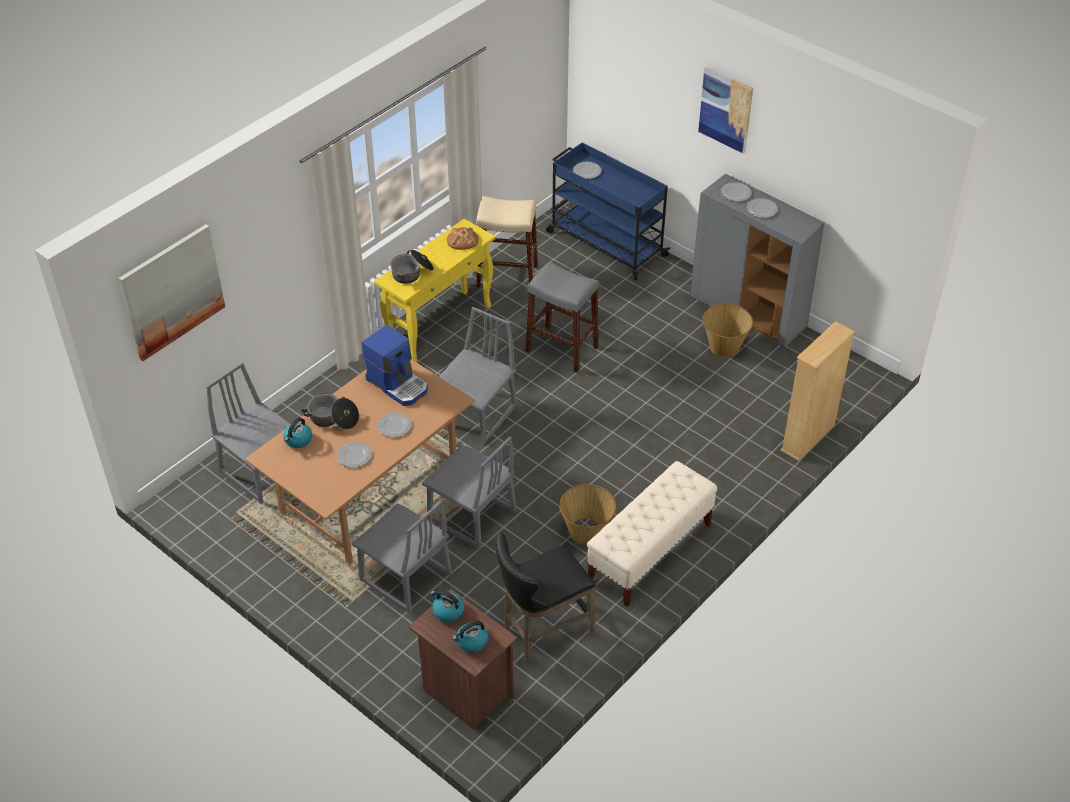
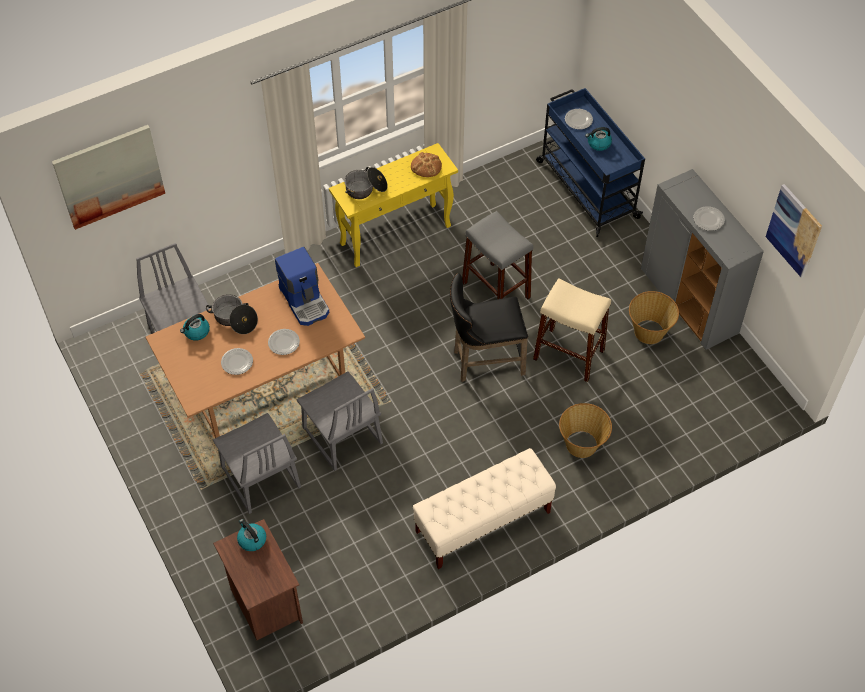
camera: 20 degrees right, 10 degrees up
grey chair [439,307,517,444] -> none
kettle [452,621,488,653] -> kettle moved to [585,127,612,151]
beige stool [476,196,538,288] -> beige stool moved to [533,278,611,382]
black stool [496,533,596,662] -> black stool moved to [450,273,528,382]
basket [559,484,616,545] -> basket moved to [559,403,612,458]
picture [698,67,753,154] -> picture moved to [766,184,822,278]
plate [721,182,752,201] -> none
beige bookcase [780,321,855,461] -> none

